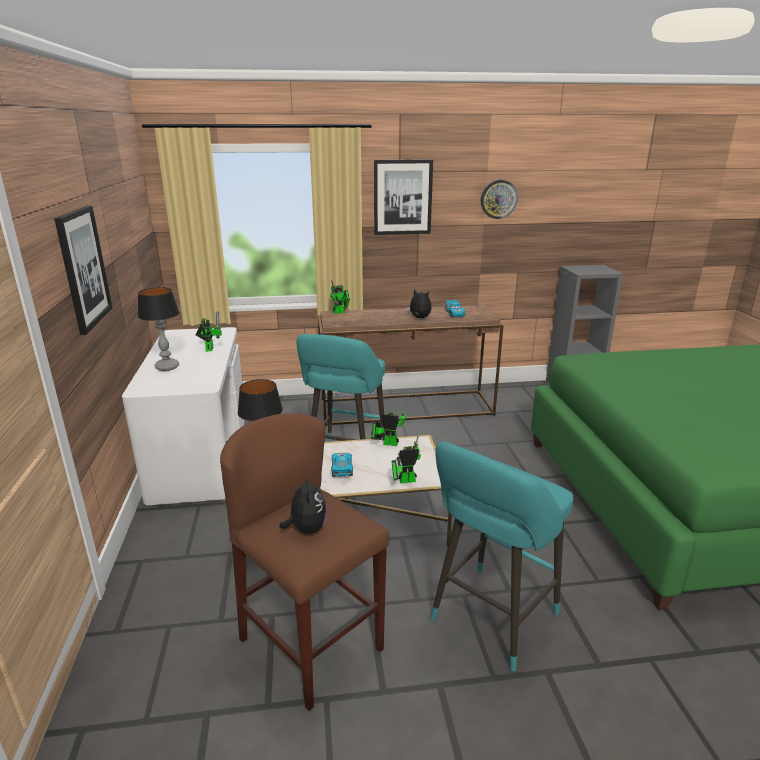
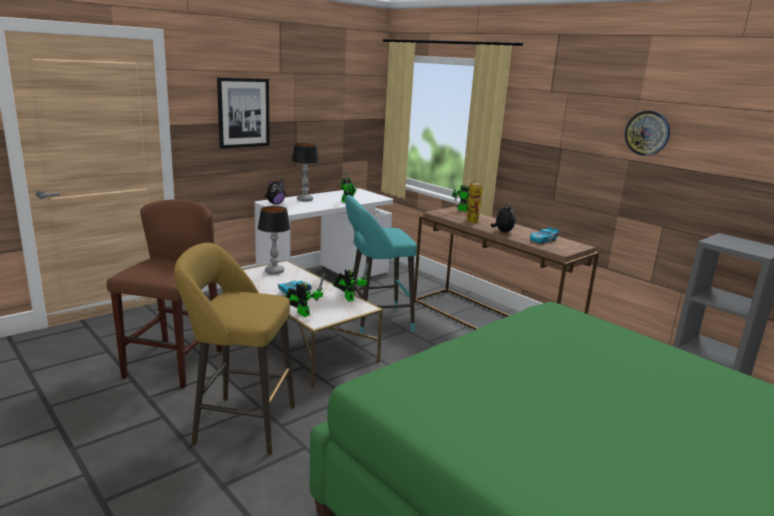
camera: 55 degrees right, 5 degrees down
plush toy [279,474,327,534] -> plush toy moved to [264,179,286,204]
picture [374,159,433,235] -> none
turquoise stool [430,441,573,671] -> yellow stool [174,243,295,455]
none -> toy robot [461,180,483,223]

